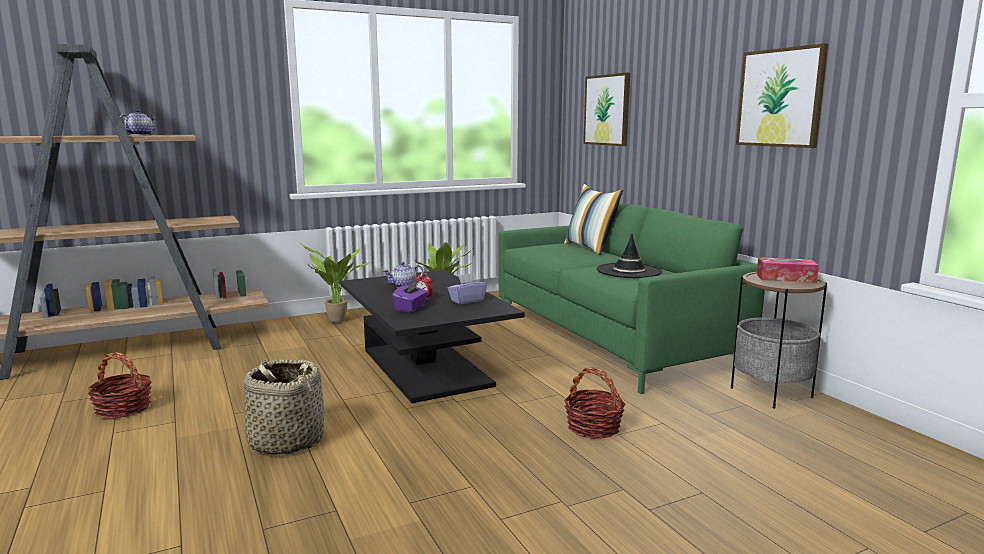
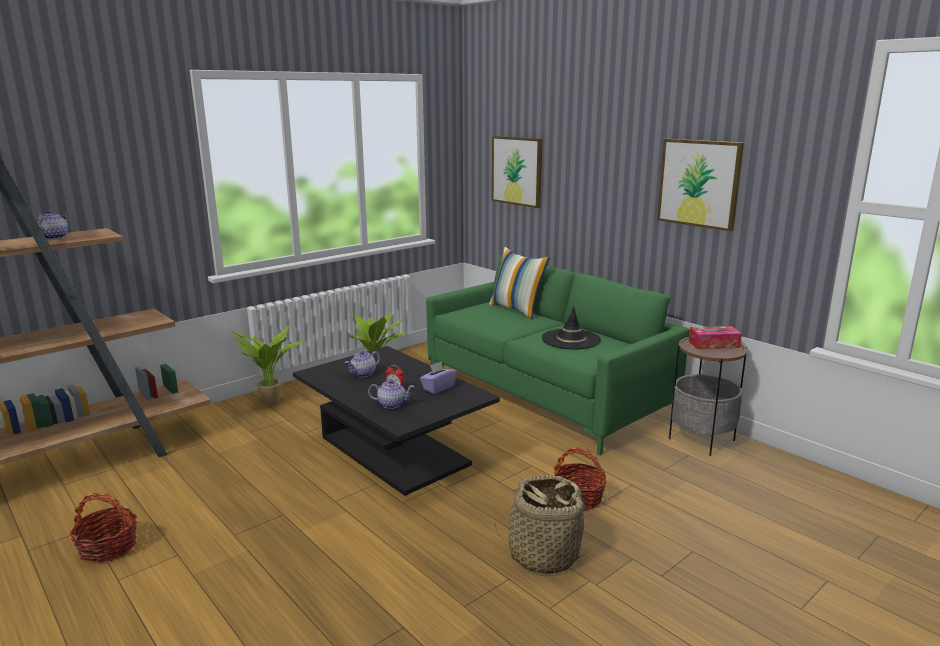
camera: 15 degrees left, 5 degrees up
basket [244,359,324,455] -> basket moved to [494,475,591,574]
purple tissue box [392,280,428,313] -> teapot [368,379,415,409]

